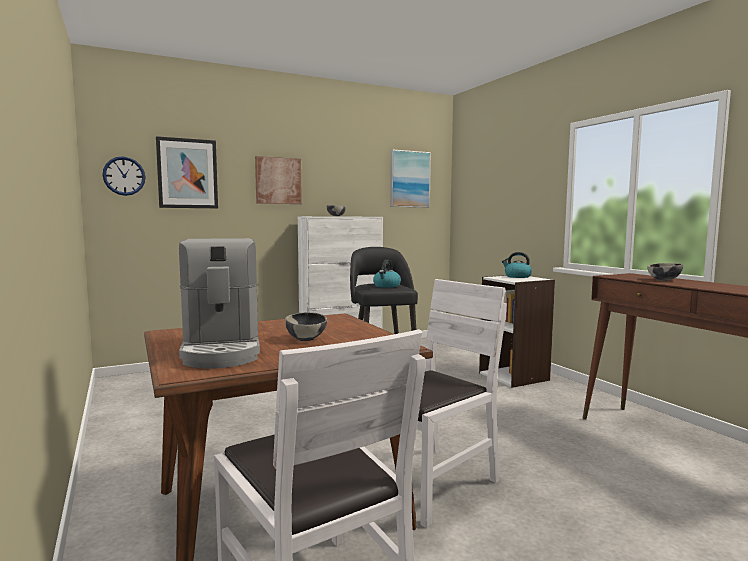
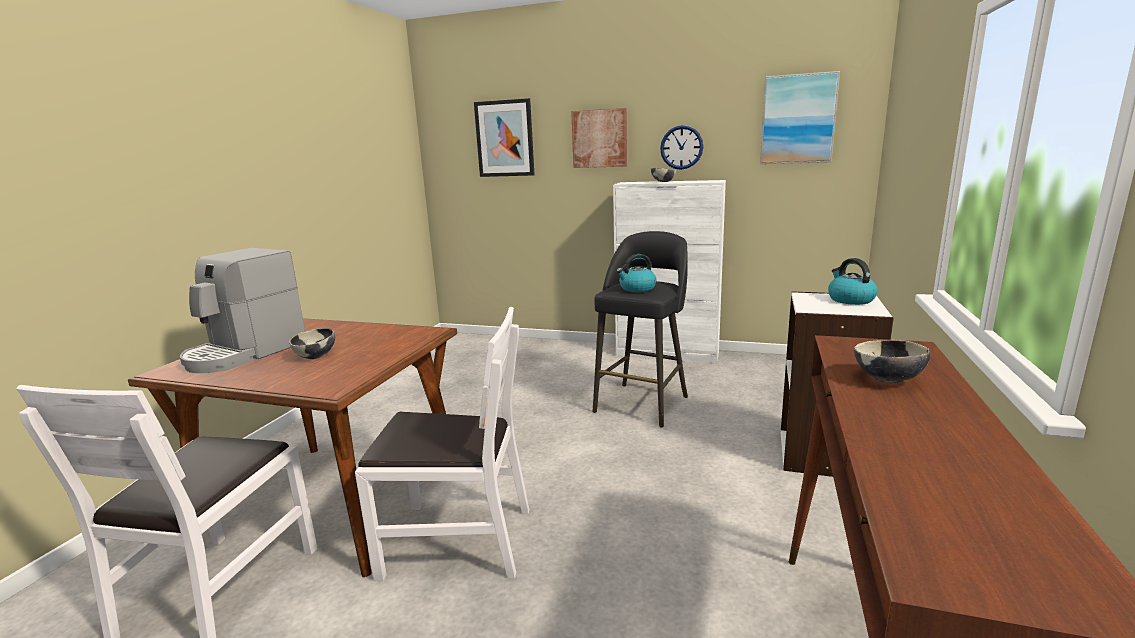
camera: 45 degrees right, 10 degrees up
wall clock [102,156,145,196] -> wall clock moved to [660,125,703,170]

